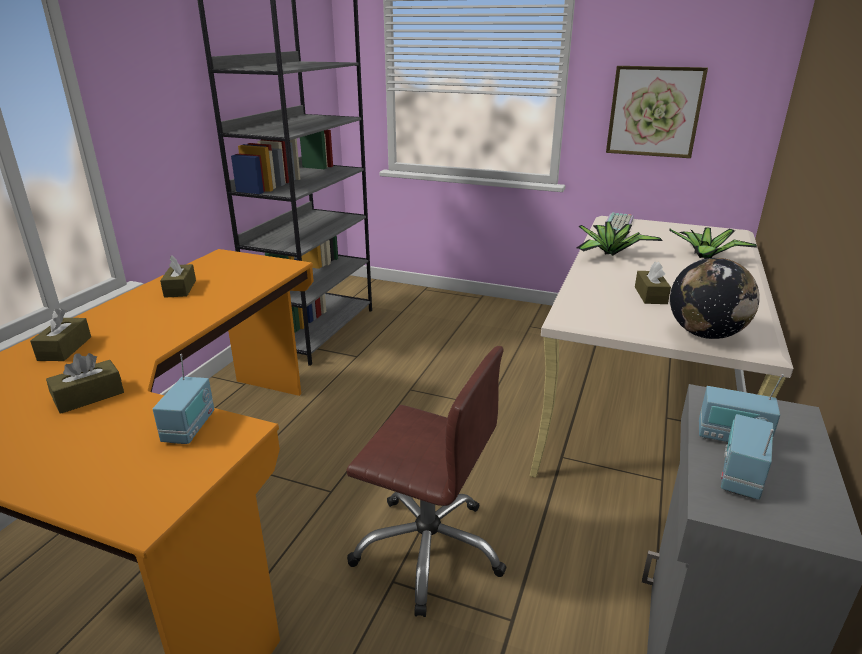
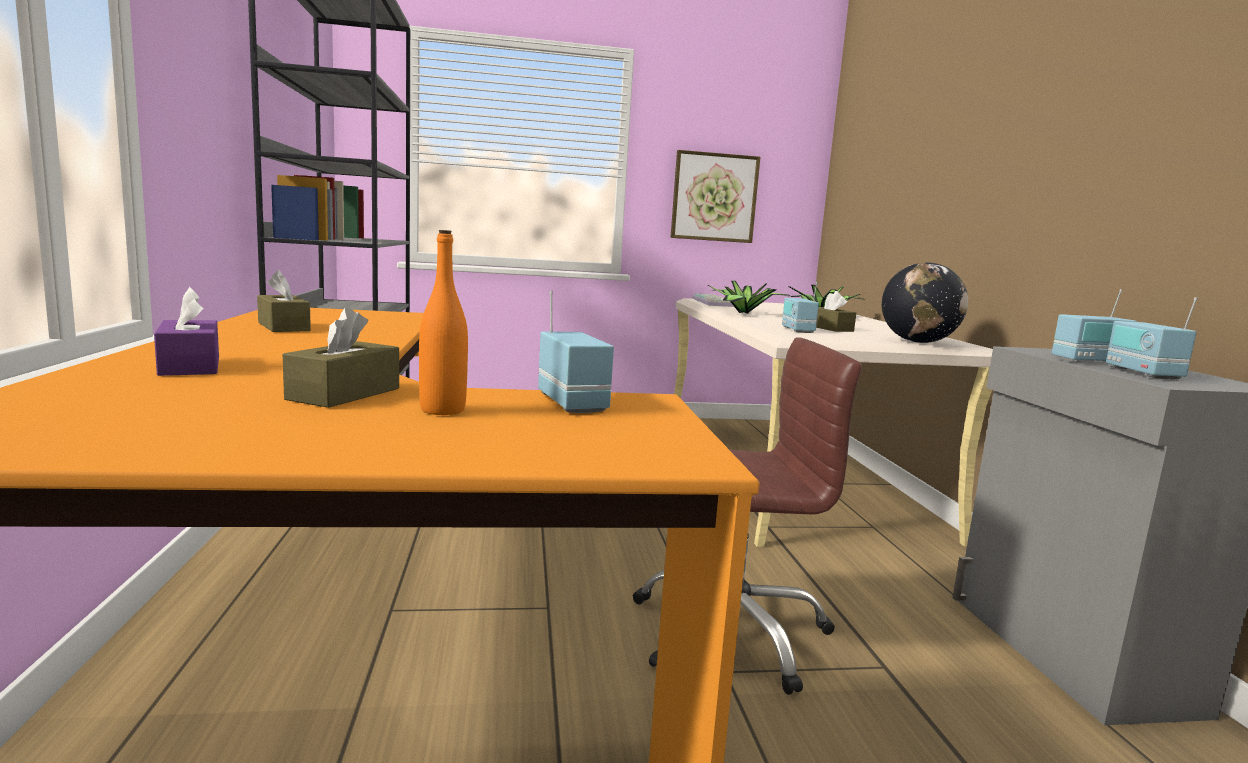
camera: 30 degrees left, 15 degrees down
brown tissue box [30,308,91,361] -> purple tissue box [154,287,219,376]
none -> orange bottle [419,230,468,415]
none -> radio [782,282,819,333]

